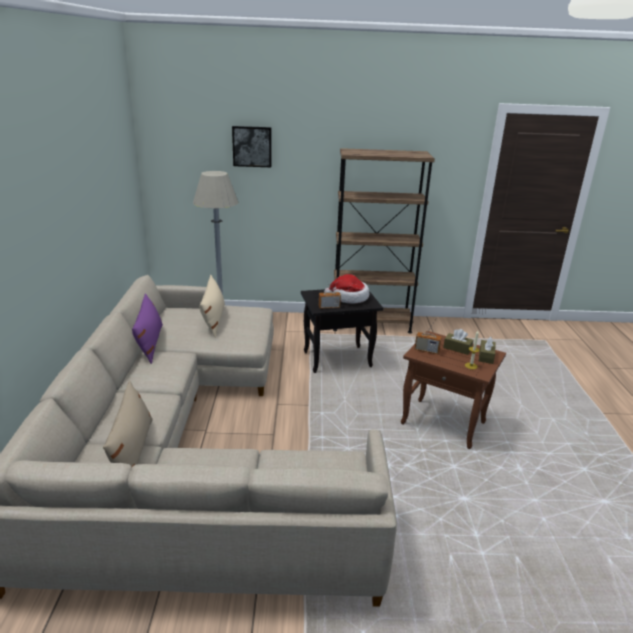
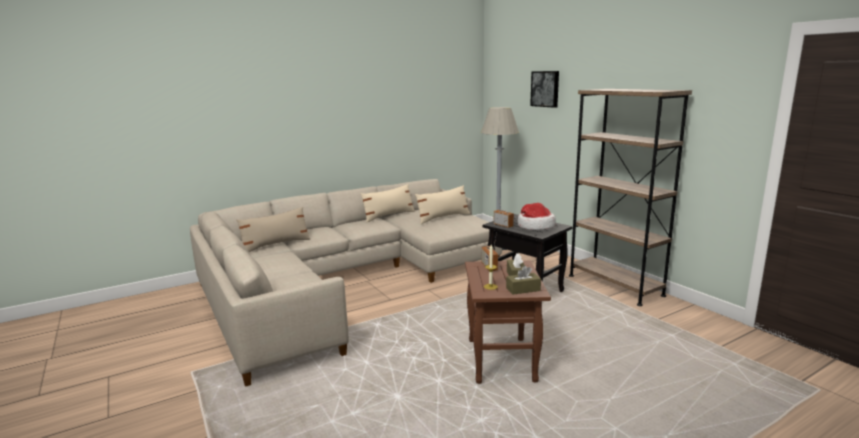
camera: 60 degrees right, 10 degrees down
purple pillow [132,293,163,364] -> beige pillow [360,184,415,223]

